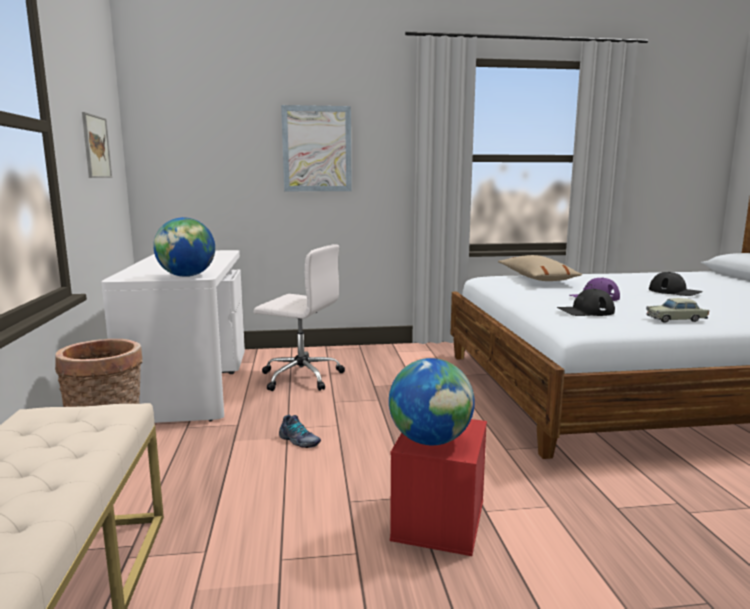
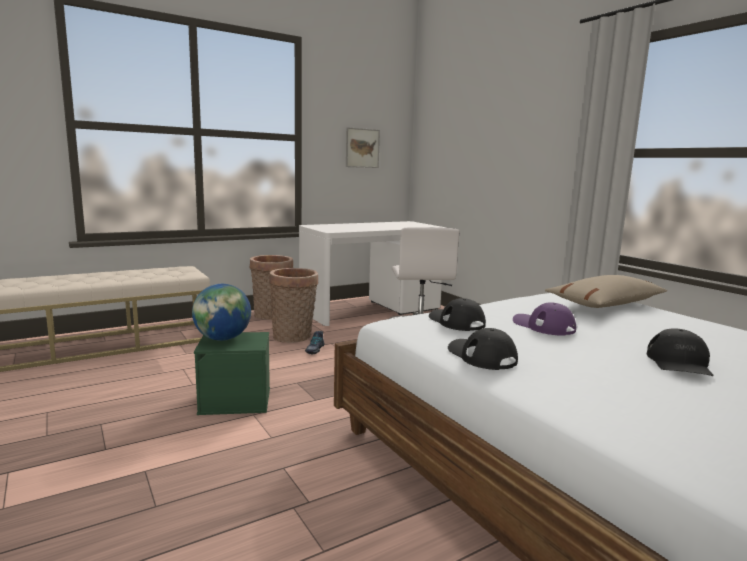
camera: 65 degrees right, 0 degrees up
globe [153,217,215,277] -> none
picture [281,105,352,191] -> none
red storage box [390,419,487,556] -> green storage box [194,332,270,415]
beige toy car [646,298,709,323] -> black cap [448,328,518,370]
none -> basket [269,268,318,343]

